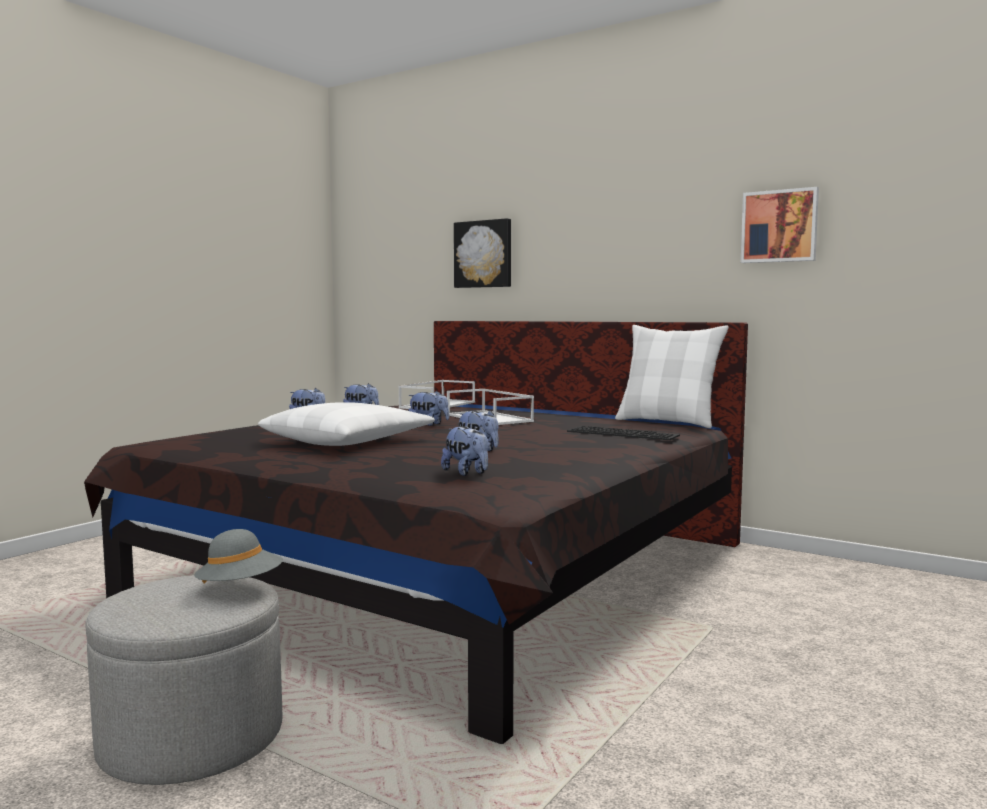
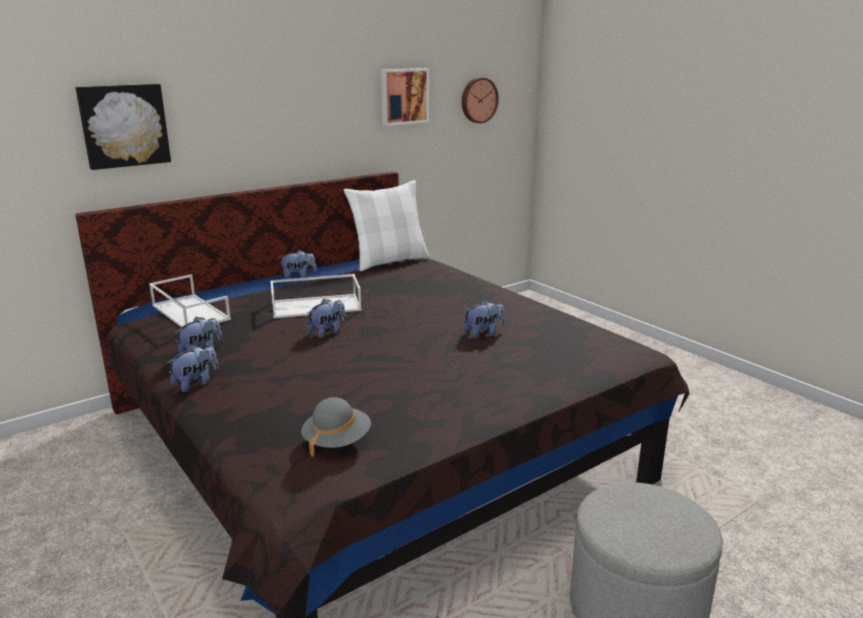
camera: 70 degrees left, 15 degrees up
grey hat [194,529,283,584] -> grey hat moved to [301,397,371,457]
white pillow [258,402,435,446] -> none
plush toy [441,426,489,476] -> plush toy moved to [278,250,317,279]
keyboard [567,426,680,440] -> none
none -> wall clock [462,77,499,123]

